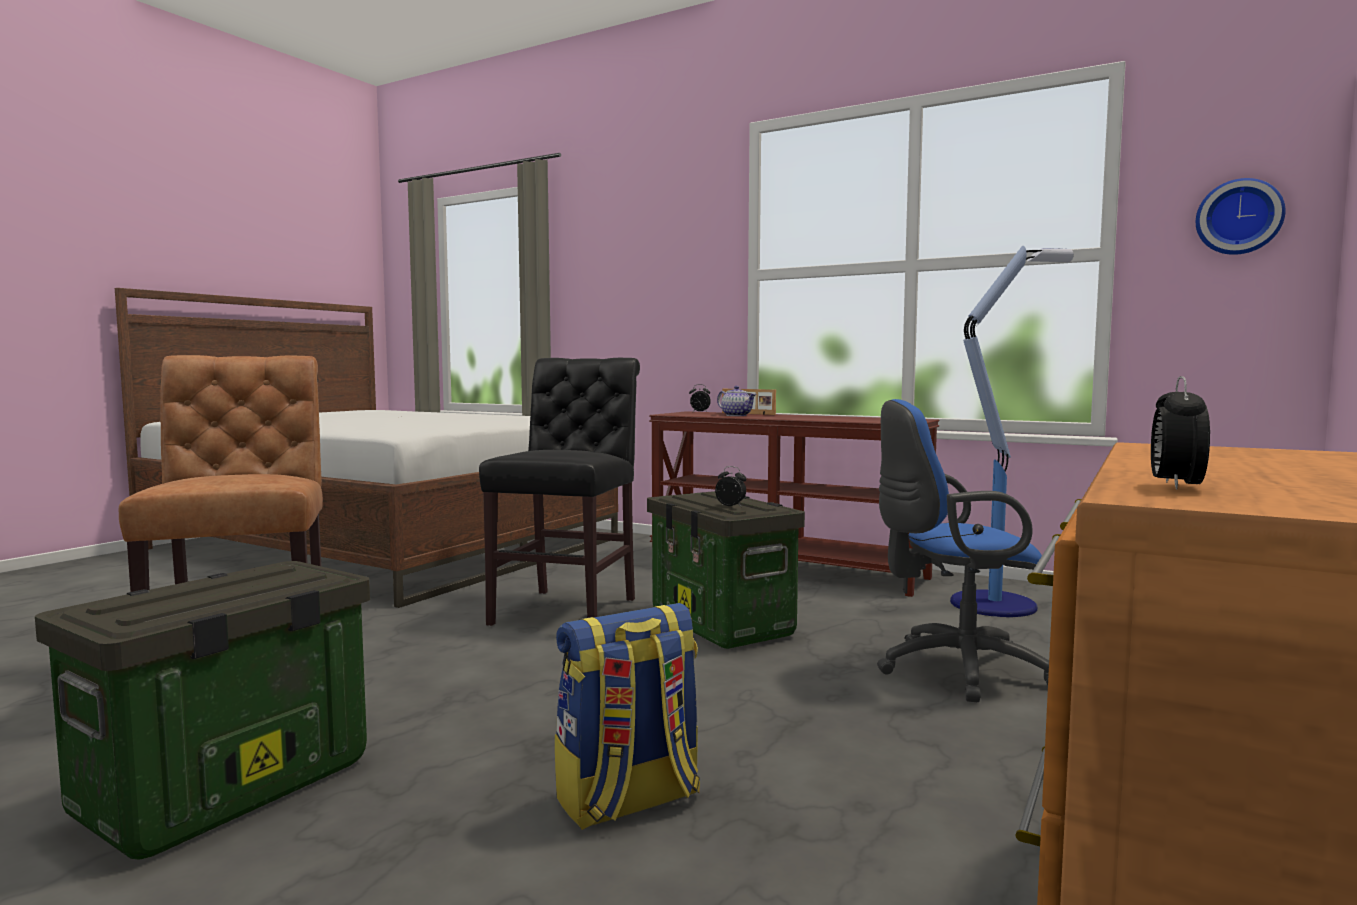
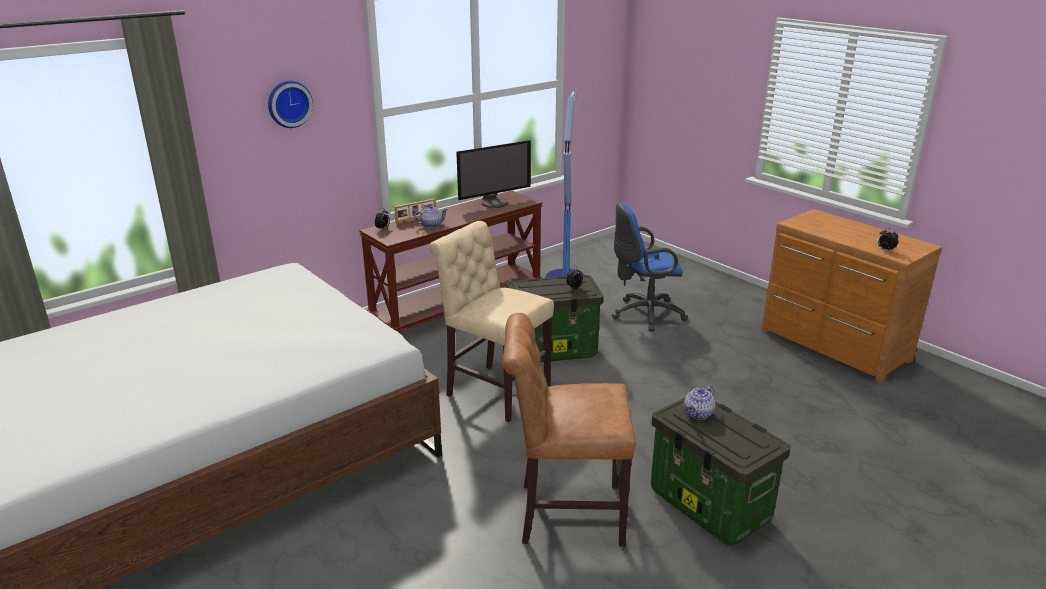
camera: 70 degrees left, 20 degrees up
black chair [479,358,640,626] -> beige chair [429,221,554,422]
backpack [555,603,700,830] -> none
blue office chair [877,399,1049,702] -> blue office chair turned 60 degrees clockwise [612,202,688,331]
wall clock [1196,178,1286,255] -> wall clock moved to [268,81,313,128]
none -> monitor [456,140,531,208]
none -> teapot [684,385,715,420]

